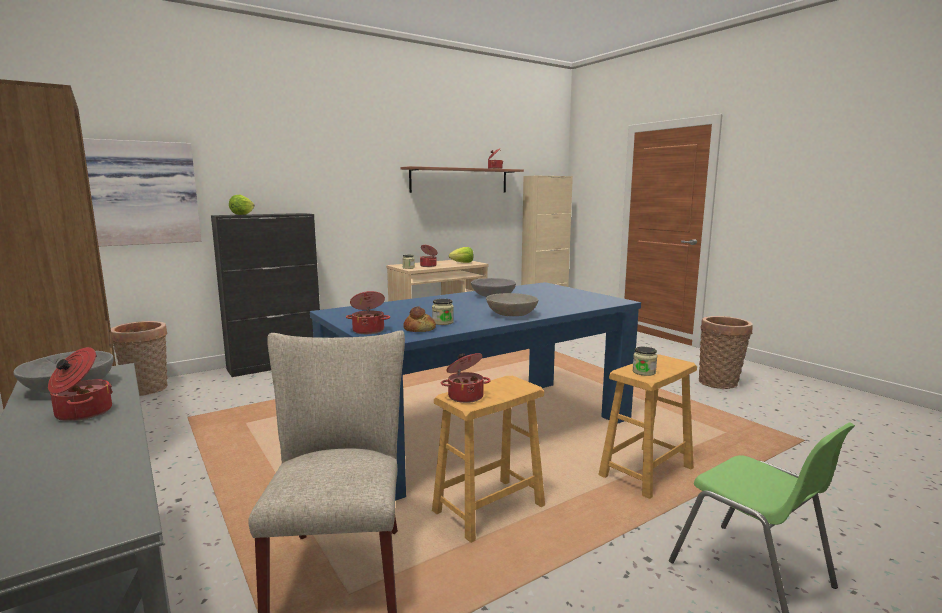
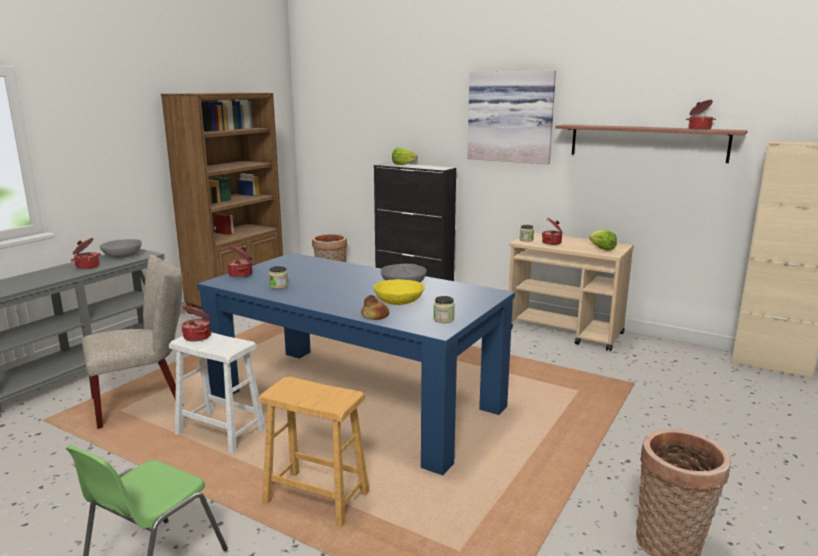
camera: 65 degrees right, 5 degrees up
picture [83,138,201,246] -> picture moved to [467,70,556,164]
bread [403,307,436,332] -> bread moved to [361,295,389,320]
brown stool [432,376,545,543] -> white stool [169,332,266,453]
grey bowl [486,293,538,316] -> none
jar [632,347,657,376] -> jar moved to [434,296,455,323]
none -> yellow bowl [374,279,425,305]

